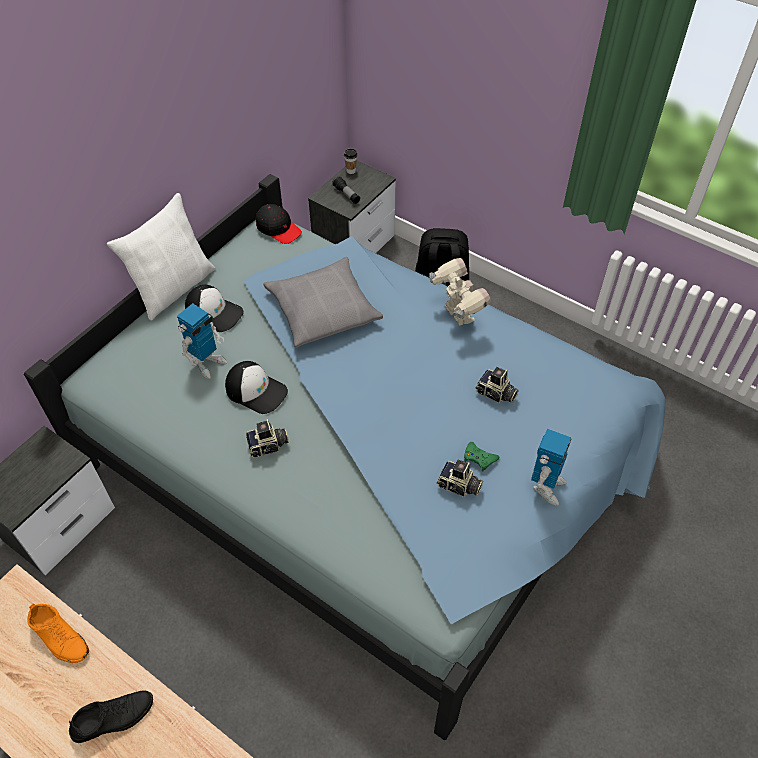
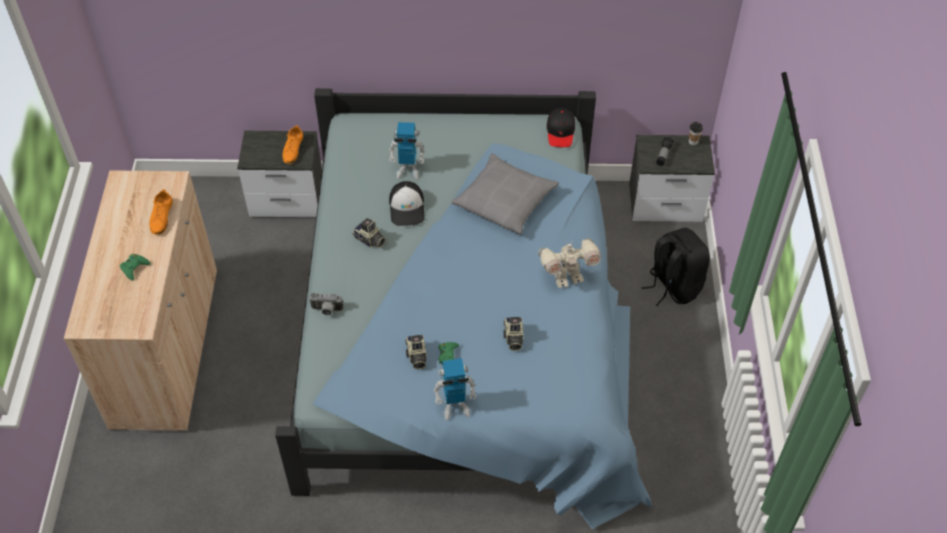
camera: 55 degrees right, 0 degrees up
black shoe [69,690,153,743] -> green game controller [120,254,151,281]
white pillow [107,193,216,321] -> none
cap [185,285,244,332] -> none
toy robot [429,258,491,326] -> toy robot turned 45 degrees clockwise [538,238,601,288]
none -> orange shoe [283,125,303,164]
none -> camera [309,293,343,315]

